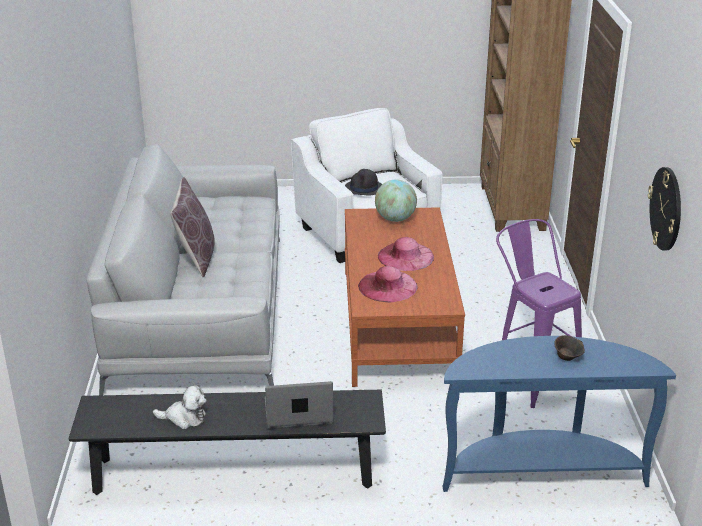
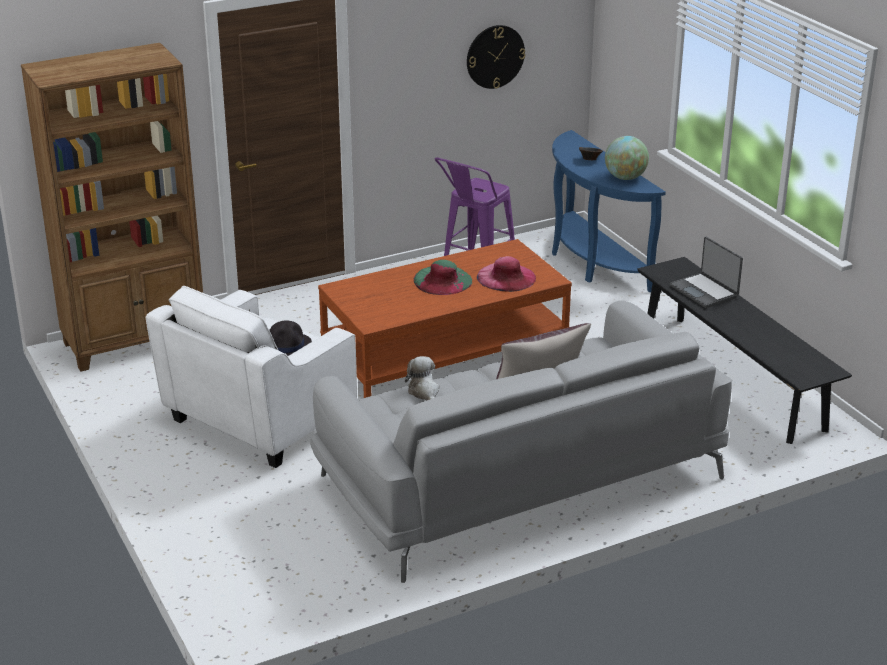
camera: 115 degrees left, 0 degrees up
plush toy [153,385,207,429] -> plush toy moved to [405,356,440,400]
globe [375,179,417,222] -> globe moved to [605,136,649,180]
pink hat [378,237,434,271] -> green hat [414,260,472,295]

